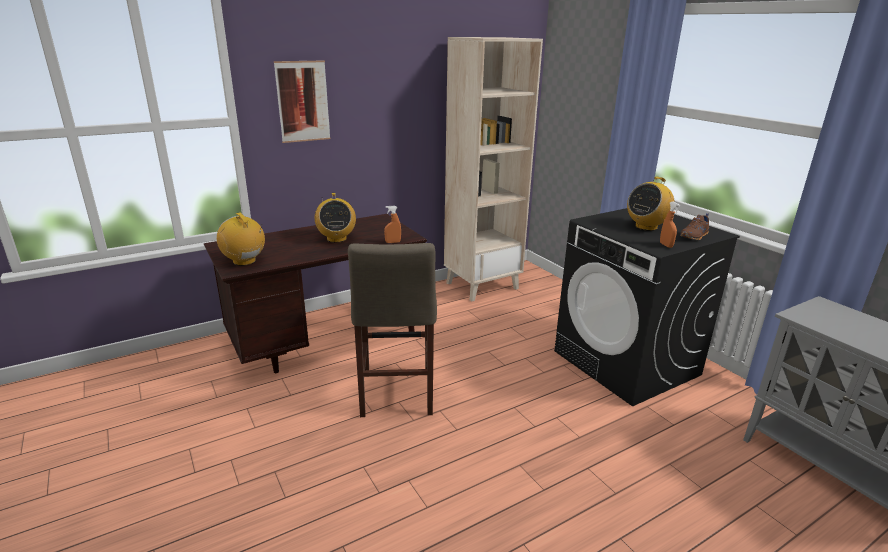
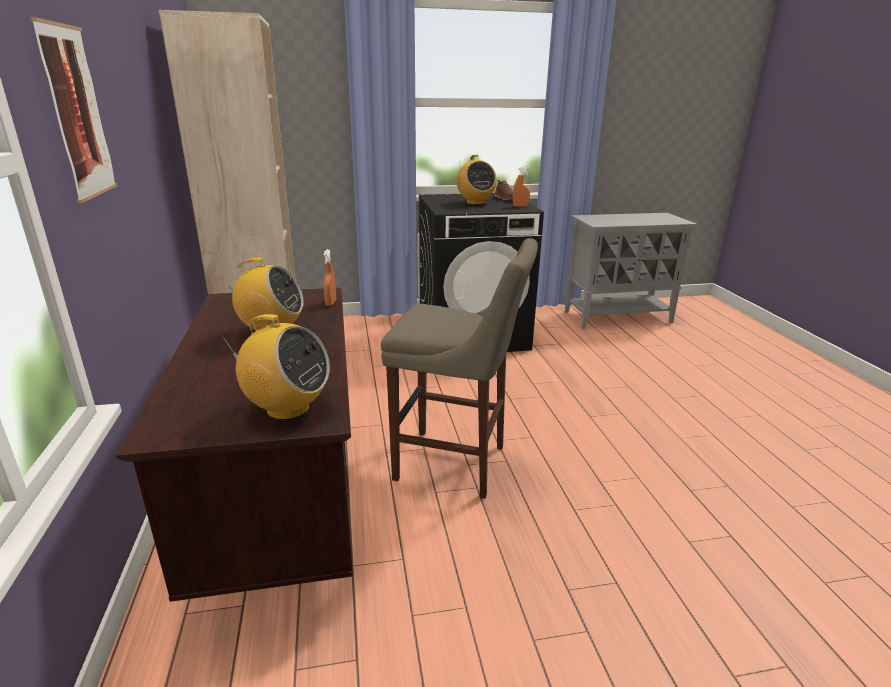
camera: 70 degrees left, 0 degrees up
radio [217,212,265,266] -> radio turned 135 degrees counterclockwise [222,314,330,420]

